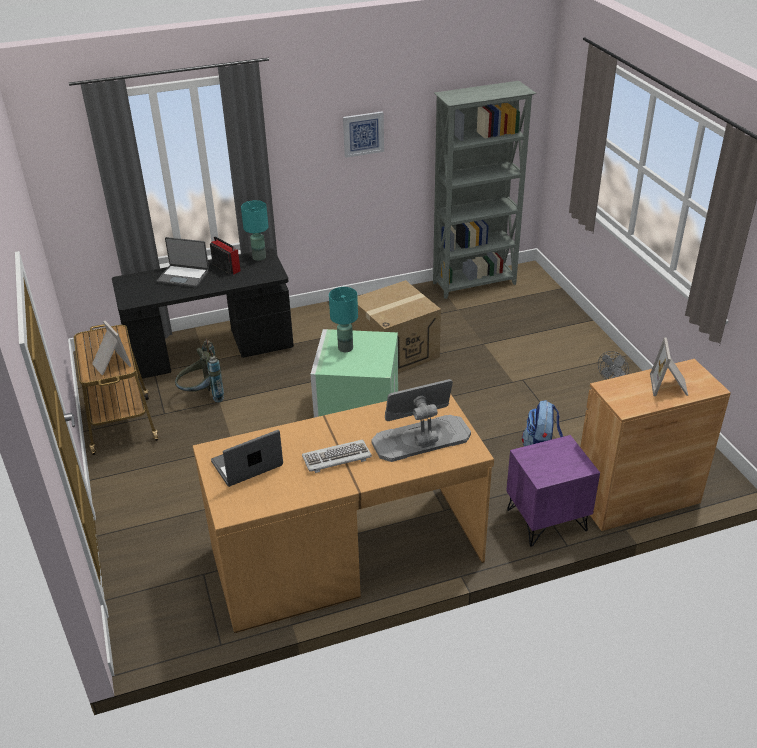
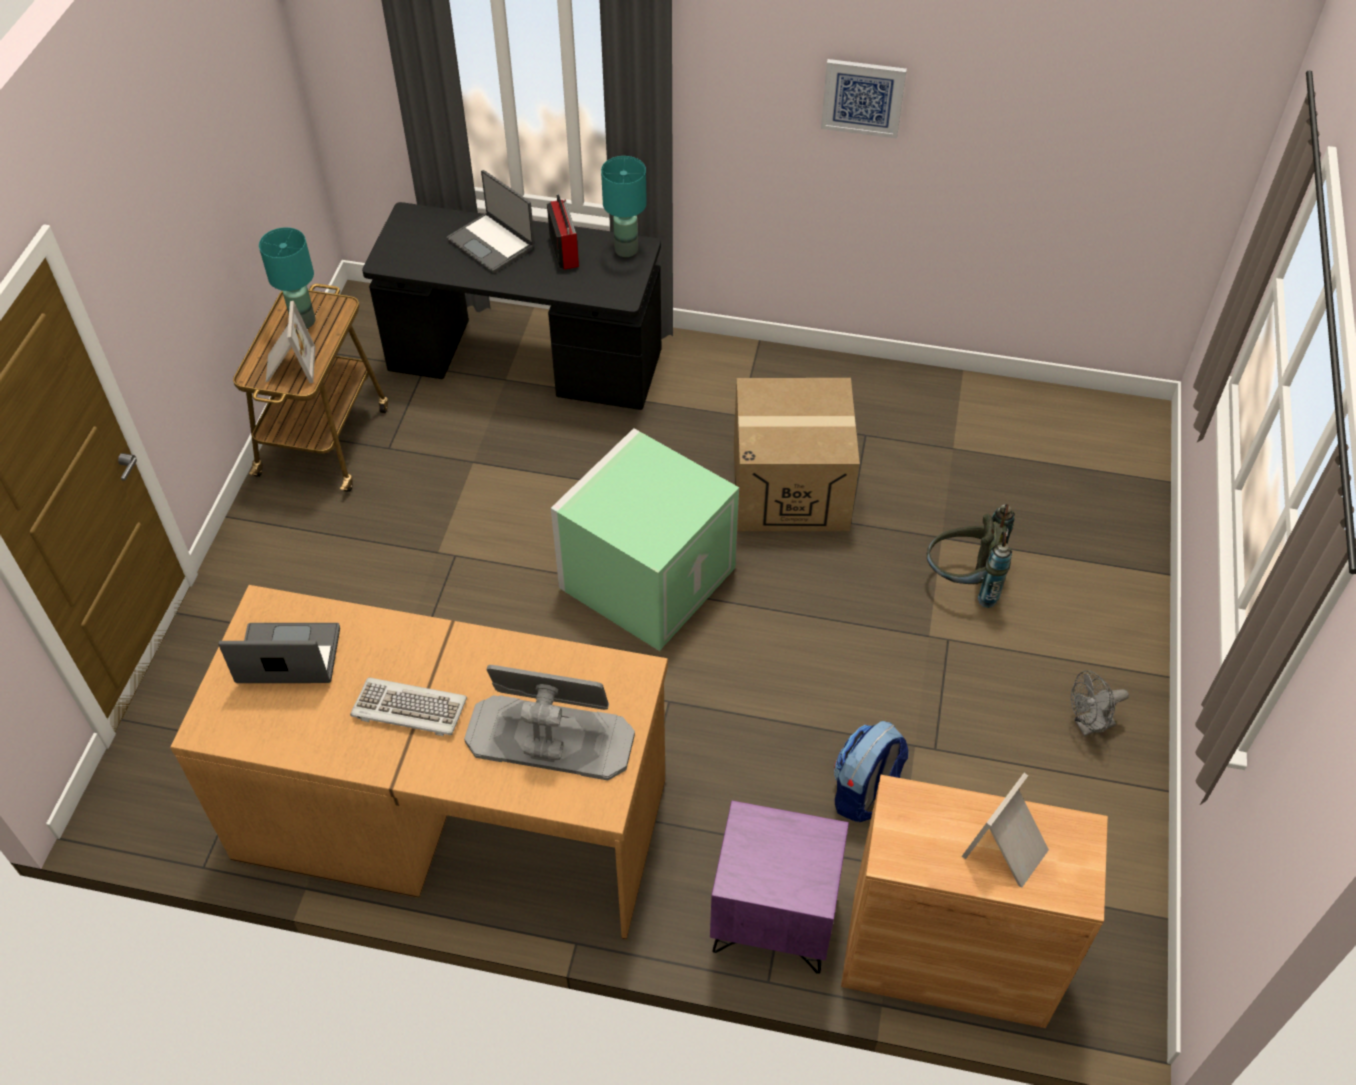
camera: 30 degrees right, 15 degrees up
grey backpack [175,338,224,402] -> grey backpack moved to [927,504,1015,608]
turquoise table lamp [329,287,358,352] -> turquoise table lamp moved to [259,227,315,328]
grey bookcase [433,81,536,299] -> none

